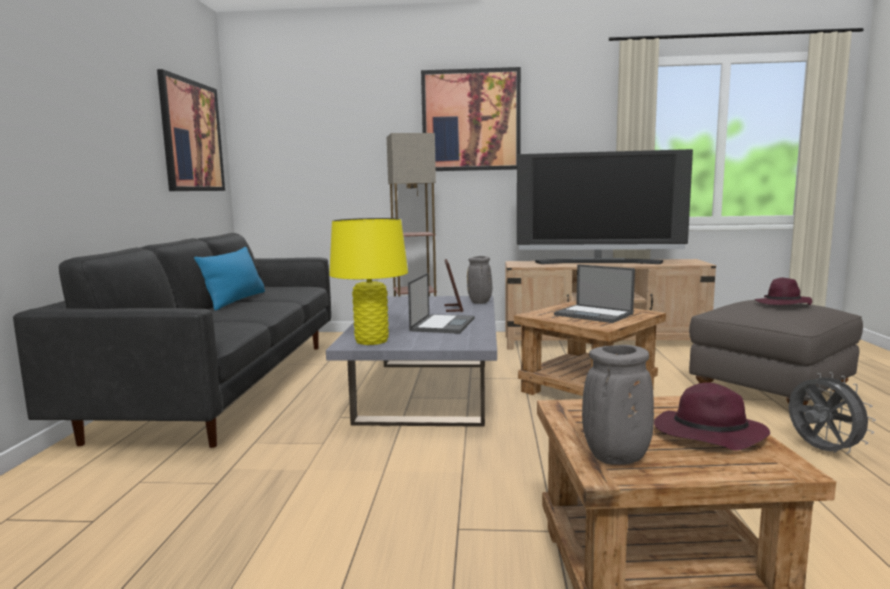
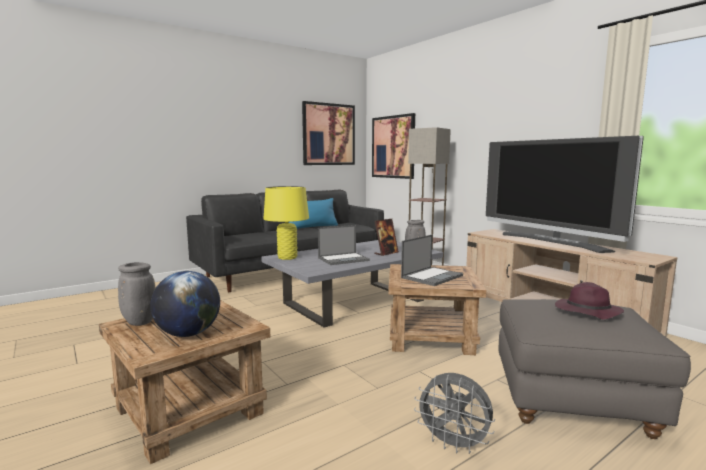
camera: 50 degrees right, 0 degrees up
picture [421,67,521,171] -> picture moved to [372,113,415,179]
laptop [554,264,635,323] -> laptop turned 135 degrees counterclockwise [401,235,463,286]
purple hat [654,382,770,450] -> globe [150,271,220,337]
grey fan [789,372,876,454] -> grey fan turned 90 degrees clockwise [414,373,495,454]

